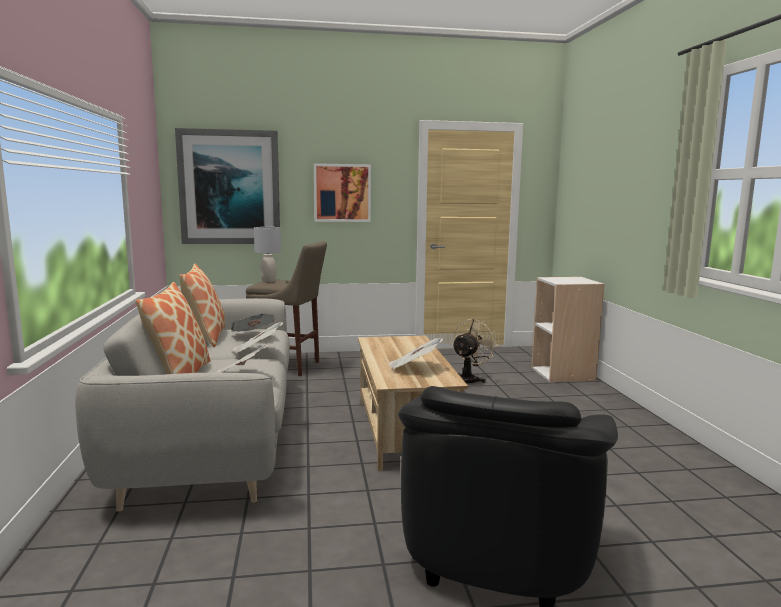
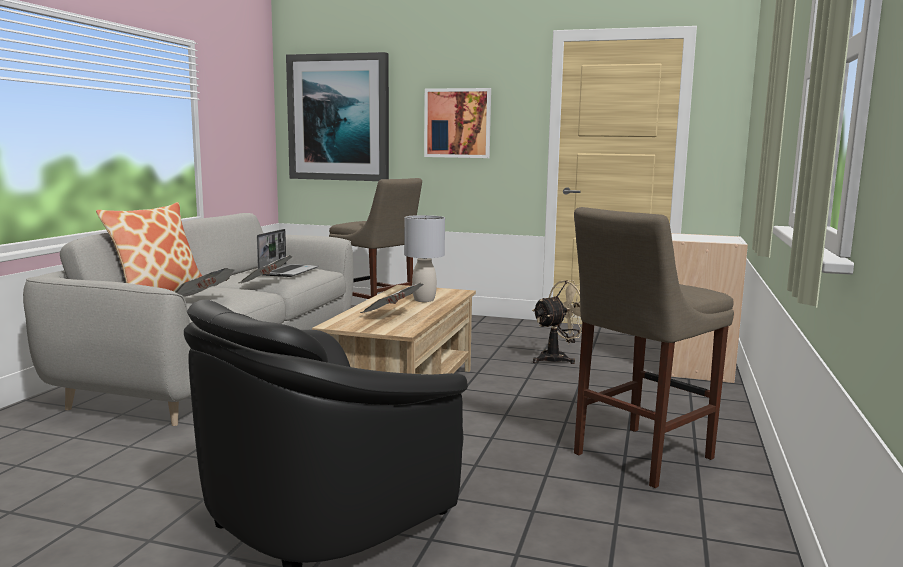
camera: 25 degrees right, 0 degrees up
pillow [179,264,225,347] -> none
newspaper [231,314,275,332] -> laptop [257,229,319,277]
grey table lamp [254,227,281,282] -> grey table lamp moved to [405,215,445,302]
none -> beige stool [574,207,734,488]

